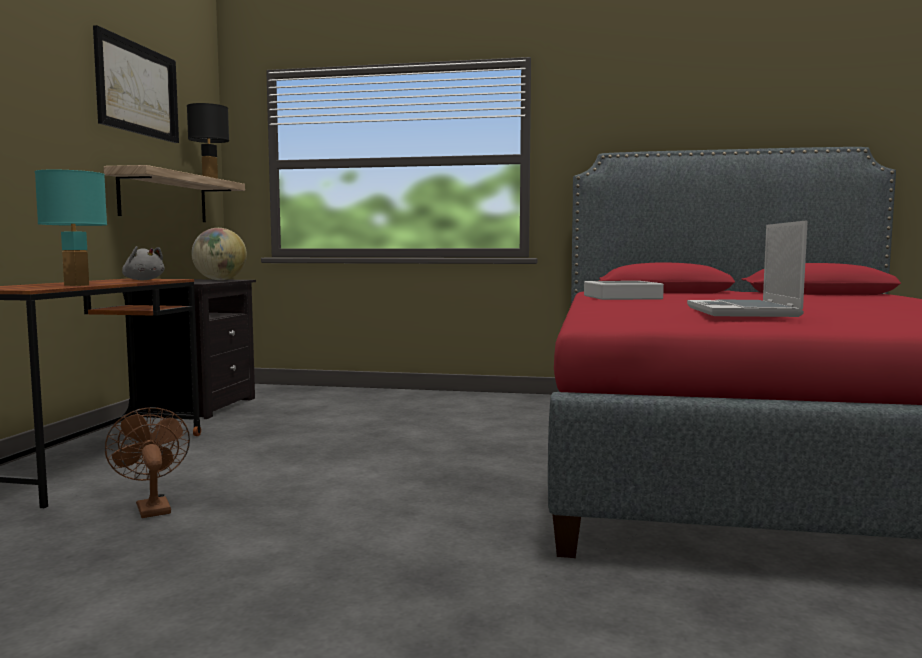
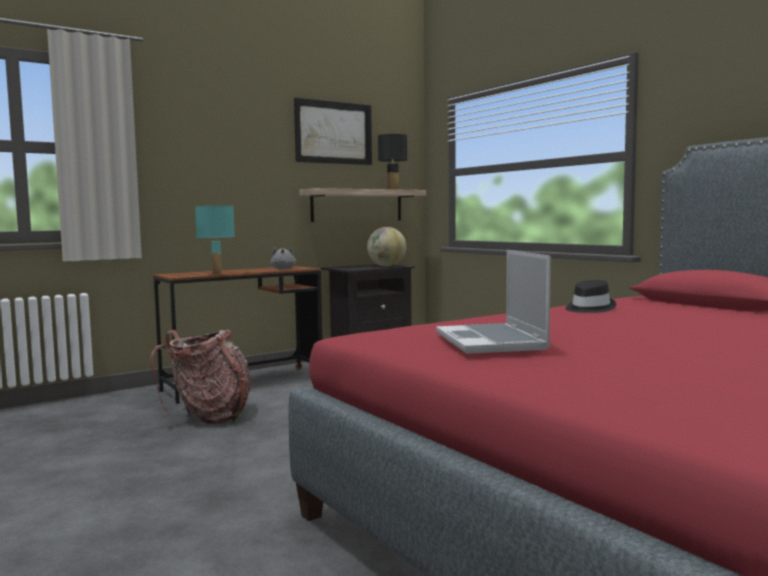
camera: 45 degrees right, 0 degrees up
brown fan [105,407,190,518] -> backpack [150,330,251,424]
grey tray [584,281,664,300] -> black hat [565,280,616,313]
laptop [687,221,808,317] -> laptop turned 60 degrees counterclockwise [436,250,551,354]

